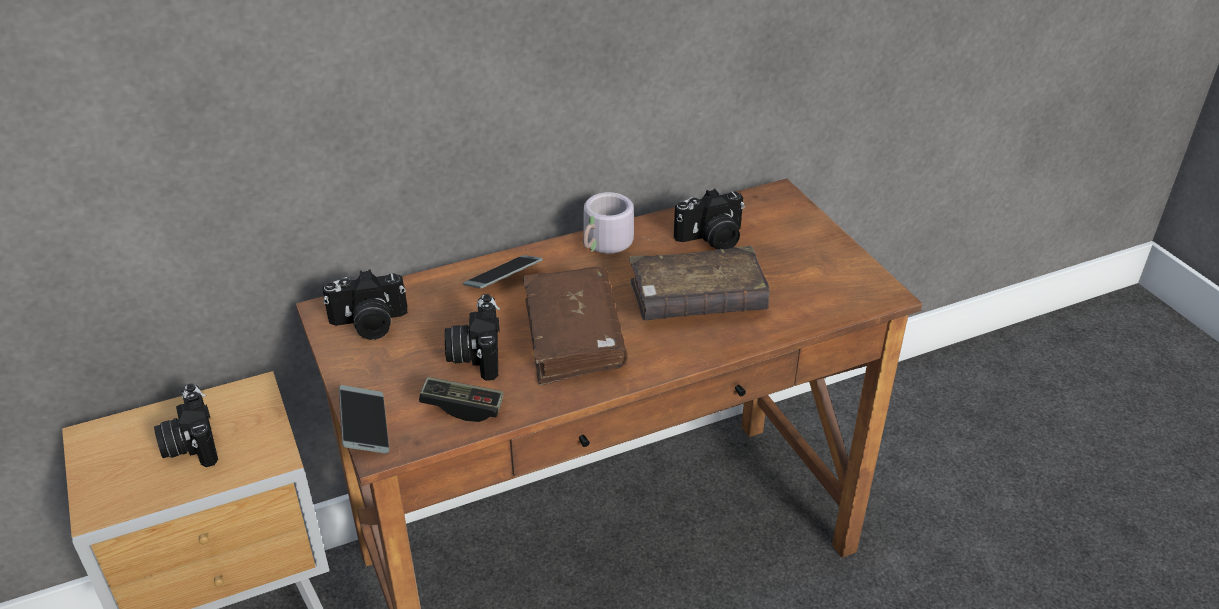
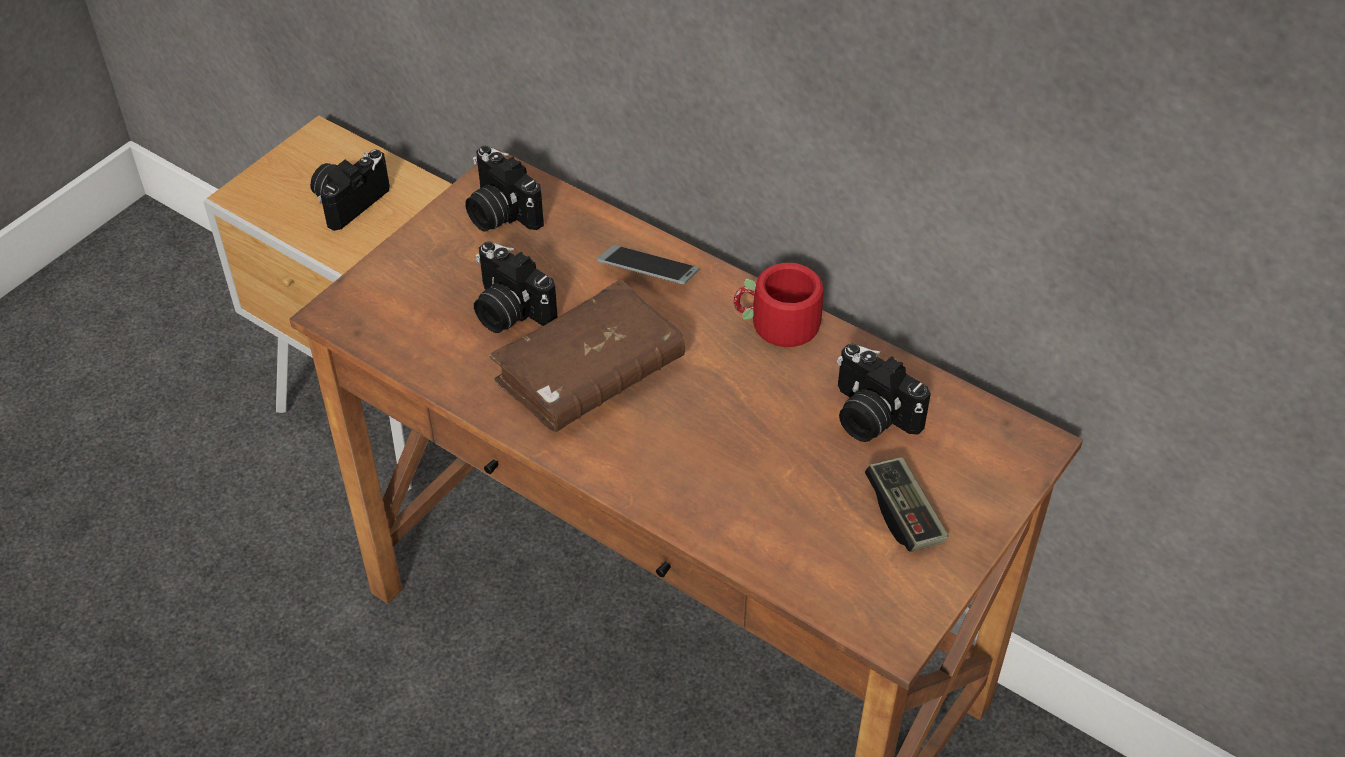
camera: 60 degrees right, 10 degrees up
phone [339,385,389,454] -> none
game controller [419,377,504,422] -> game controller moved to [865,457,948,552]
camera [445,294,500,381] -> camera turned 105 degrees counterclockwise [474,241,558,333]
grey mug [583,192,648,254] -> red mug [734,263,823,357]
brown book [629,245,770,321] -> none

